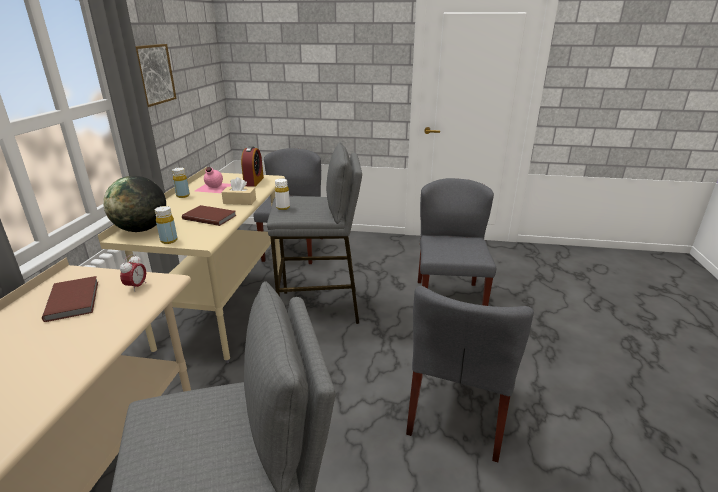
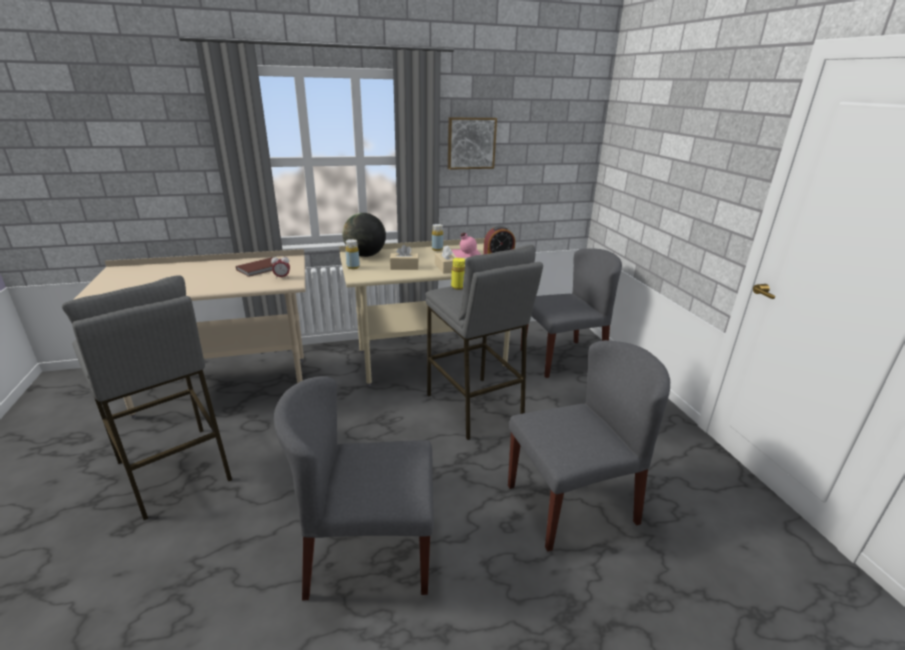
camera: 65 degrees right, 0 degrees up
brown book [182,205,237,226] -> beige tissue box [390,245,419,270]
white bottle [275,178,290,210] -> yellow bottle [451,258,465,290]

